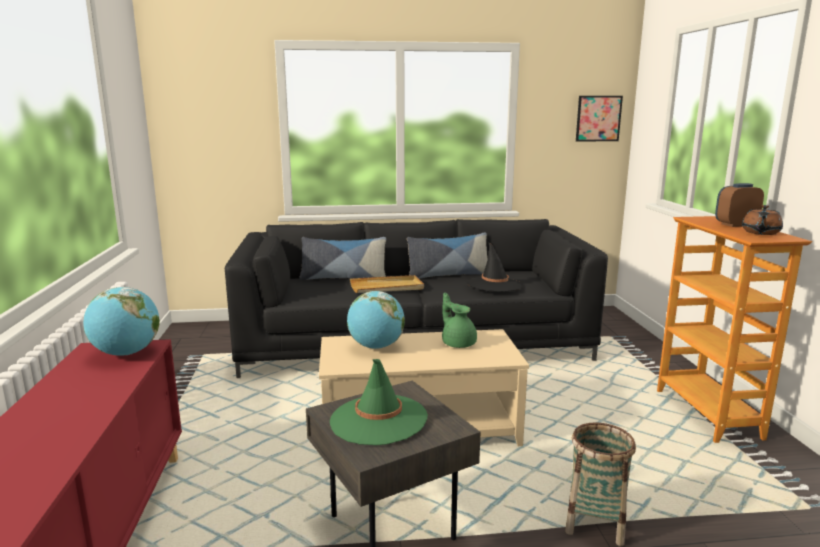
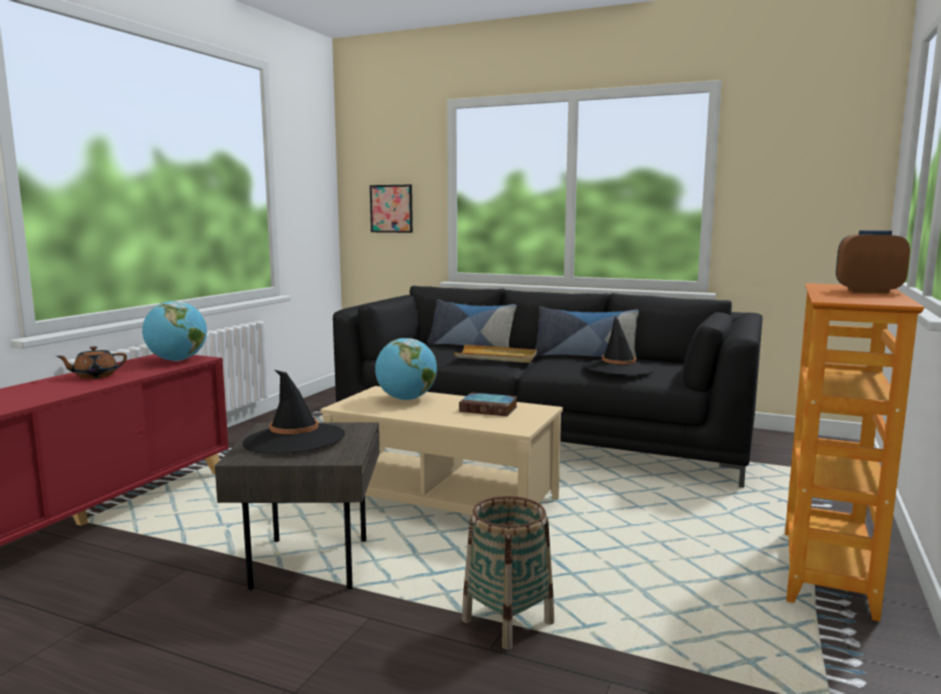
camera: 30 degrees right, 5 degrees down
green hat [330,359,428,445] -> black hat [242,370,345,454]
green teapot [442,293,477,348] -> book [459,392,518,416]
picture [576,96,623,142] -> picture moved to [370,184,413,233]
brown teapot [742,205,783,235] -> brown teapot moved to [56,346,127,379]

